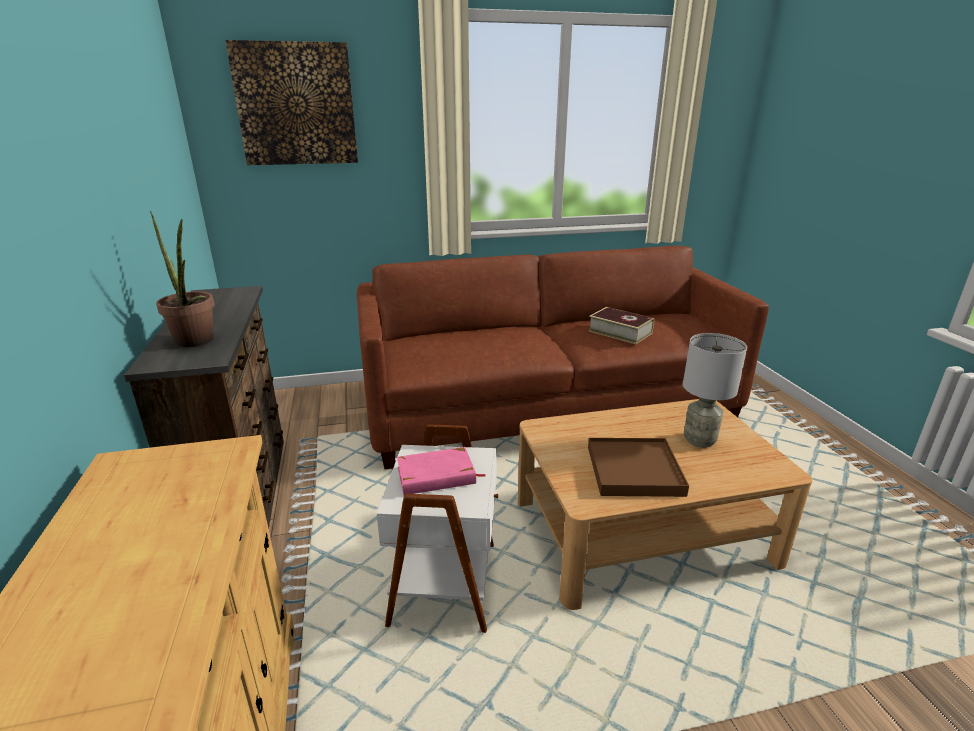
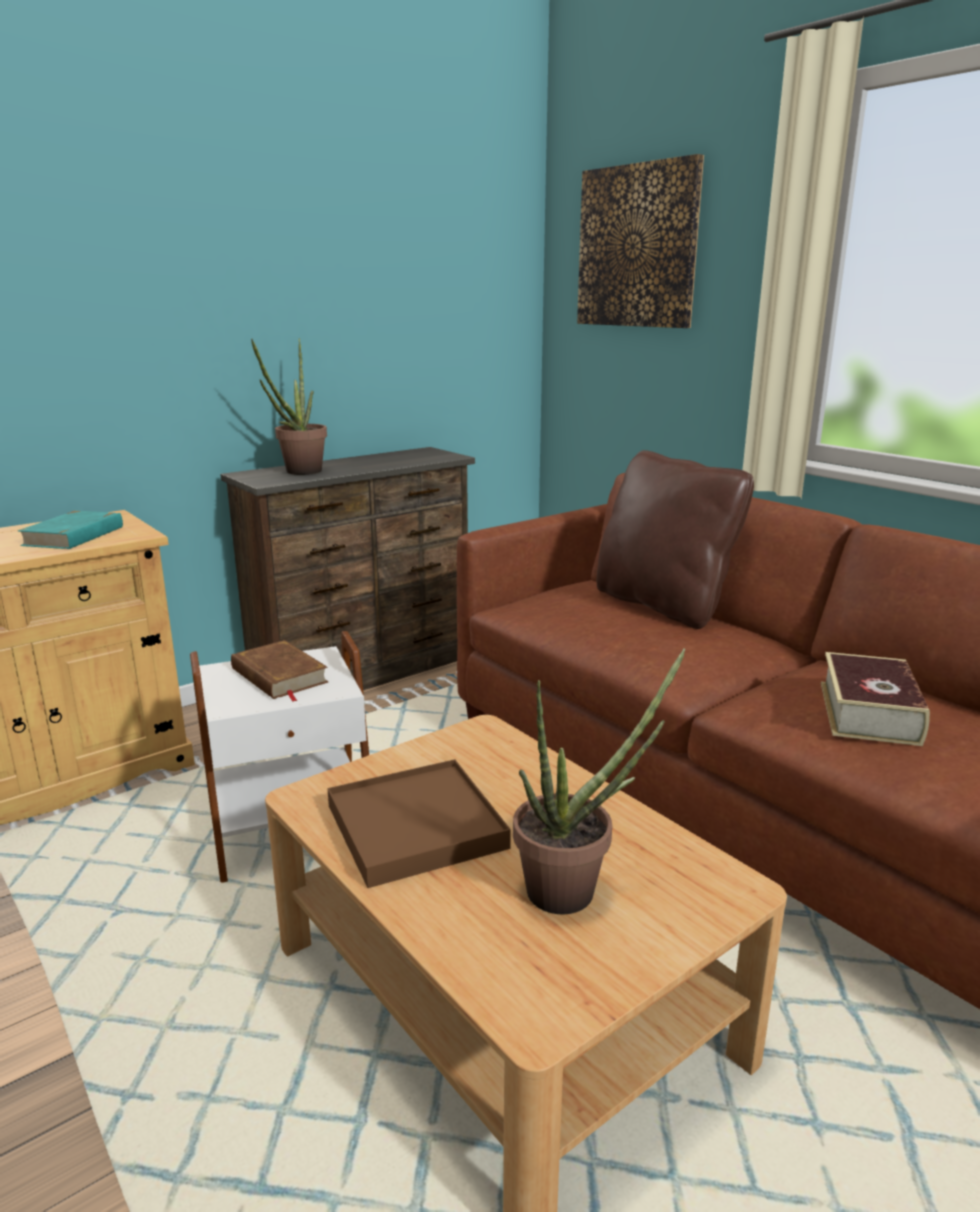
camera: 65 degrees right, 5 degrees down
pink book [397,447,486,495] -> brown book [231,640,328,702]
grey table lamp [683,333,747,448] -> potted plant [513,648,686,915]
none -> turquoise book [18,510,123,549]
none -> brown pillow [596,450,754,629]

